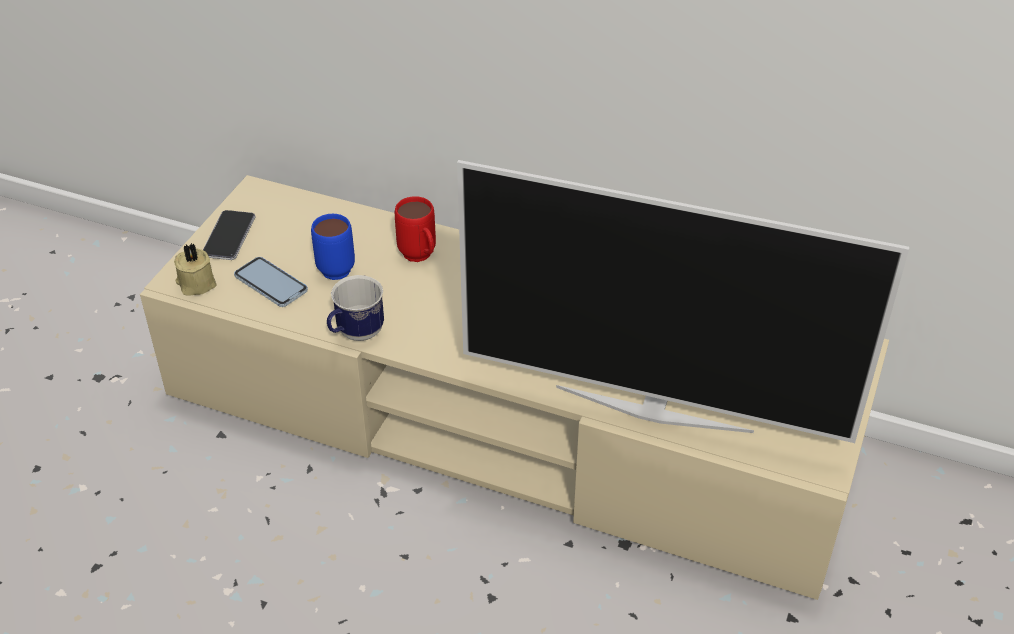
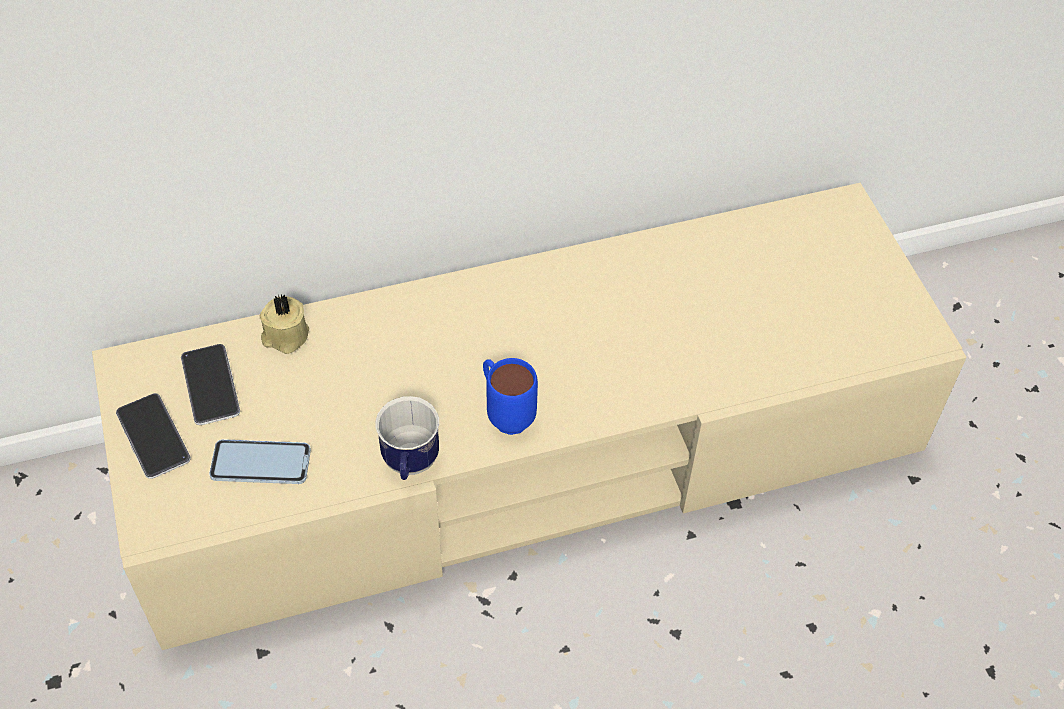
camera: 40 degrees left, 10 degrees up
beige candle [174,243,217,296] -> beige candle moved to [259,293,309,354]
blue mug [311,214,355,280] -> blue mug moved to [483,358,538,435]
red mug [395,196,436,262] -> none
television [457,160,909,443] -> none
none -> phone [181,344,240,425]

